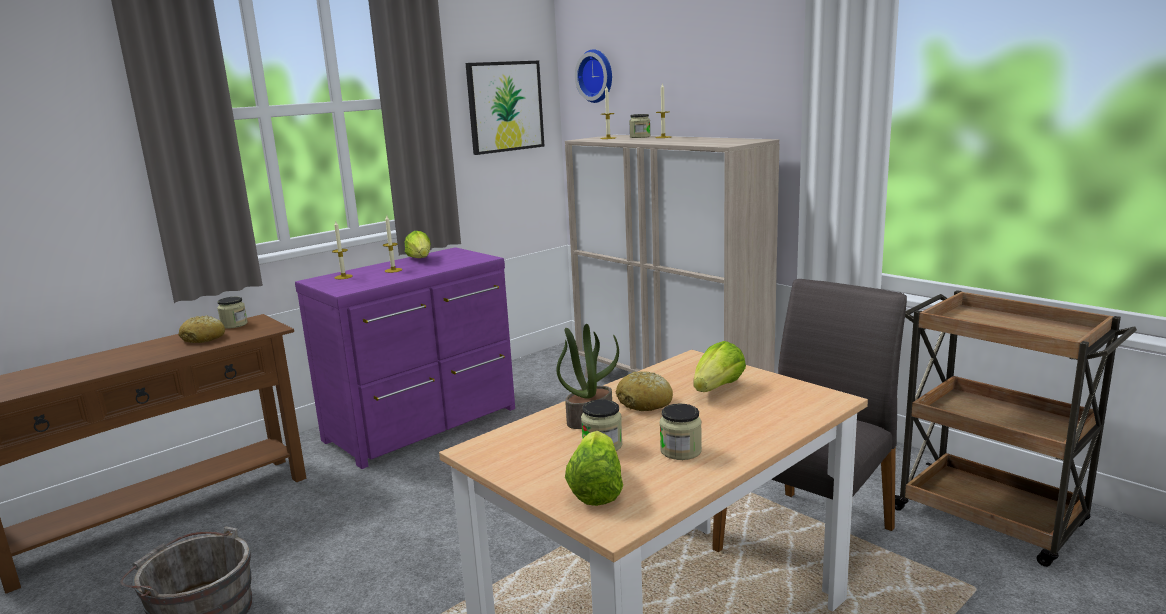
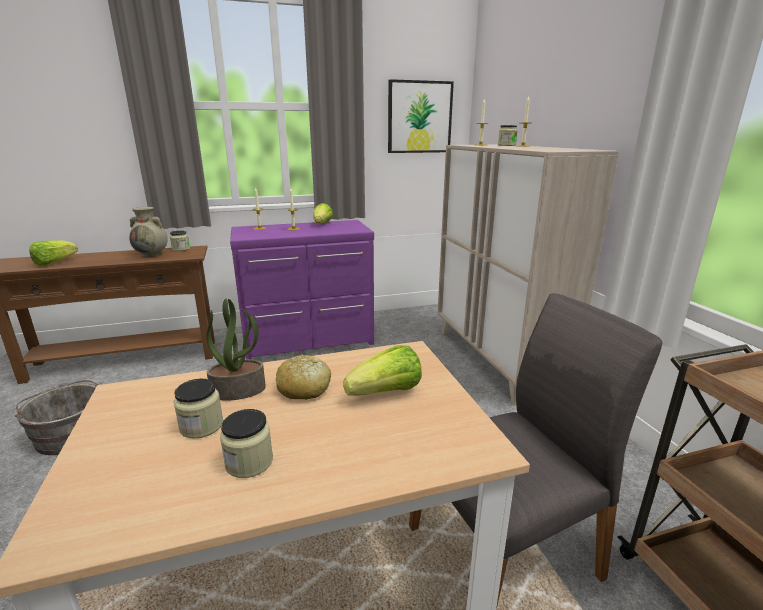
camera: 25 degrees right, 5 degrees up
bread [178,315,225,343] -> beige vase [129,207,168,257]
lettuce [565,431,623,506] -> lettuce moved to [29,240,78,266]
wall clock [575,49,612,103] -> none

